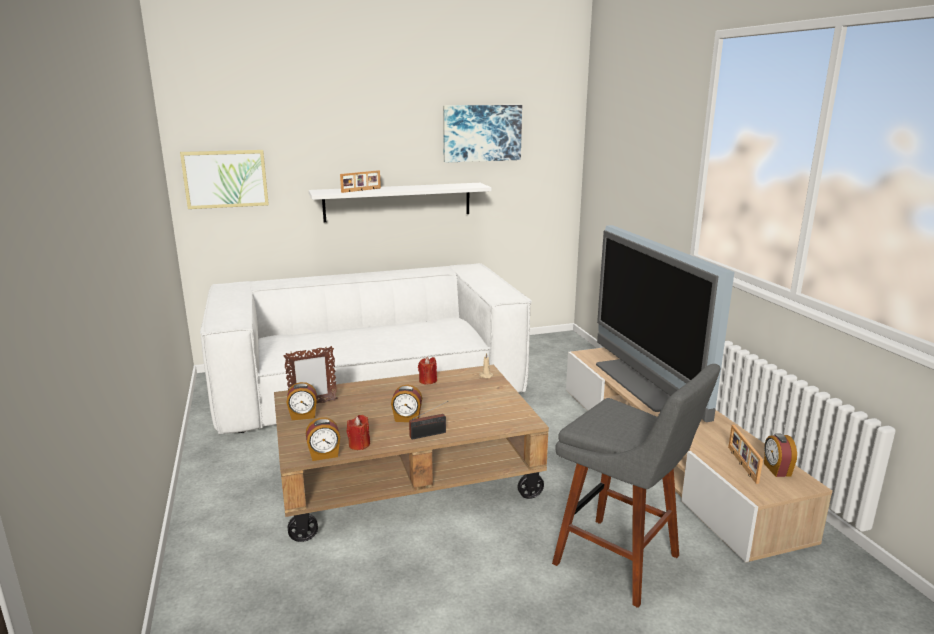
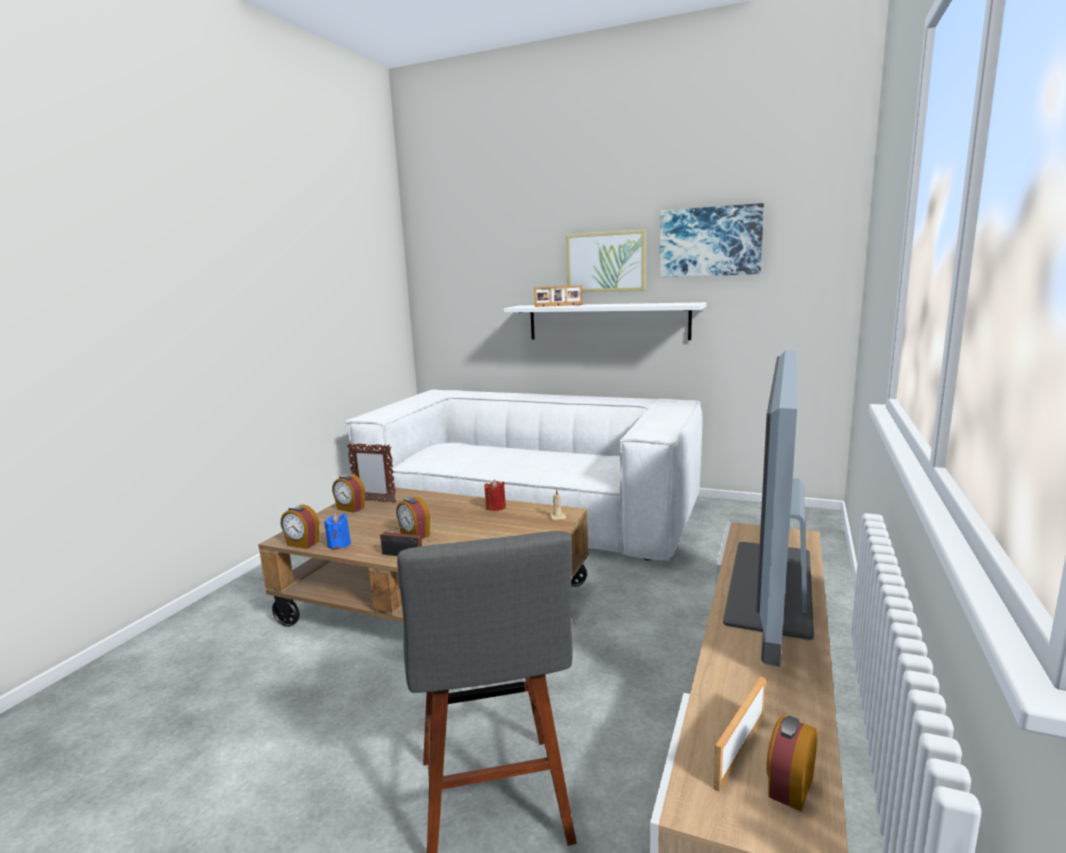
camera: 40 degrees right, 5 degrees down
picture [180,150,269,209] -> picture moved to [566,230,646,292]
red candle [347,415,370,450] -> blue candle [324,513,351,550]

